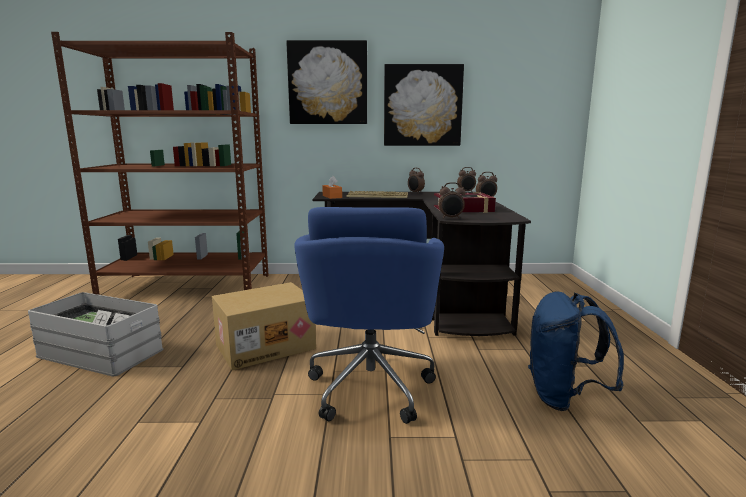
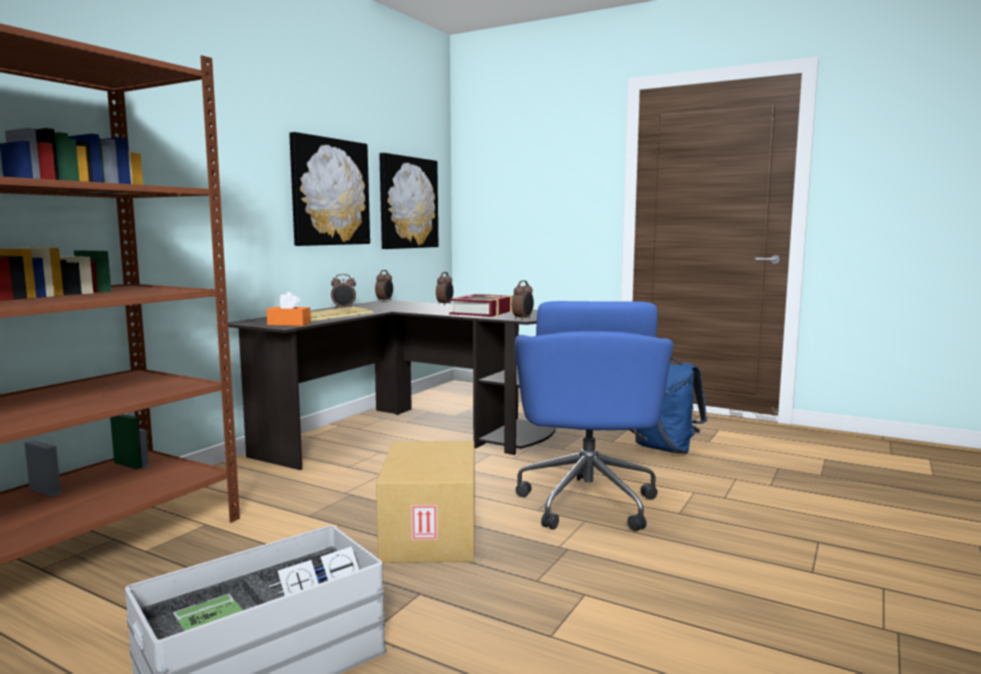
camera: 60 degrees left, 5 degrees down
picture [286,40,367,124] -> picture moved to [379,153,438,249]
blue office chair [294,207,444,424] -> blue office chair turned 60 degrees clockwise [515,301,673,531]

